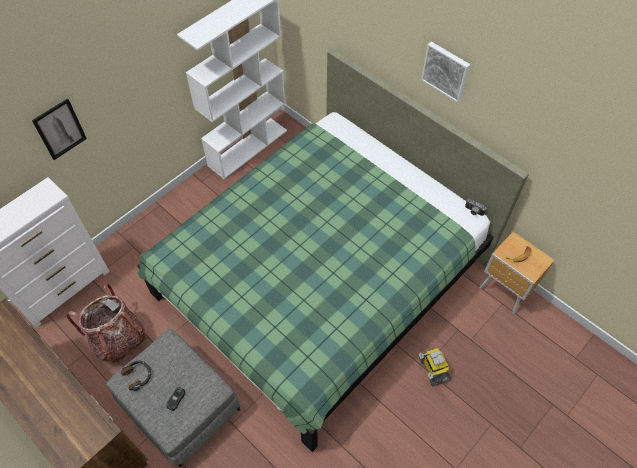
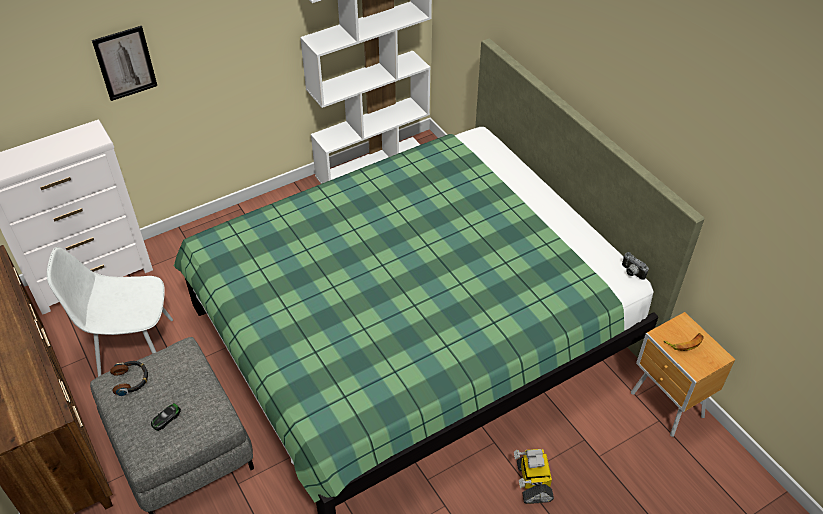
camera: 15 degrees right, 10 degrees down
backpack [67,284,145,362] -> white chair [47,247,173,377]
picture [421,42,470,103] -> none

